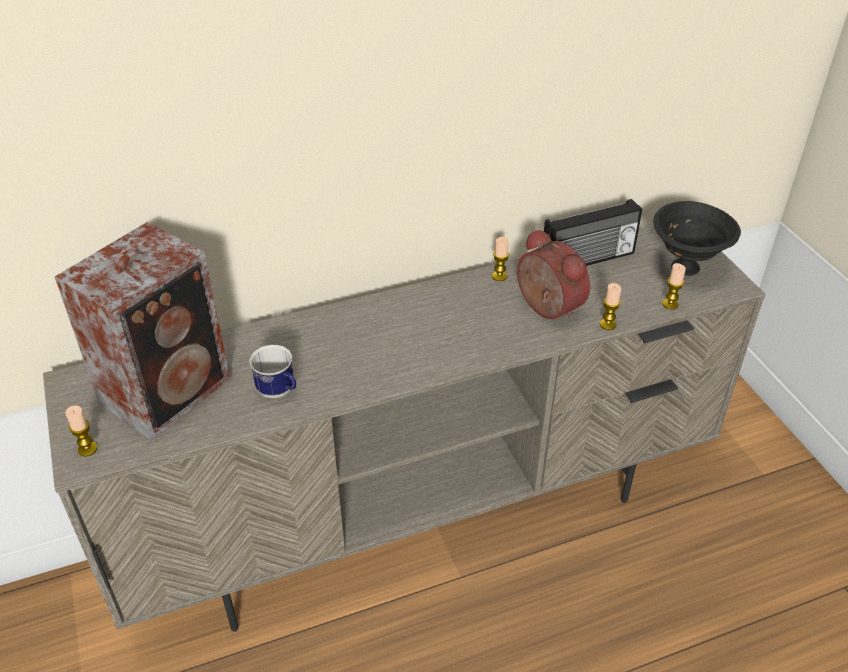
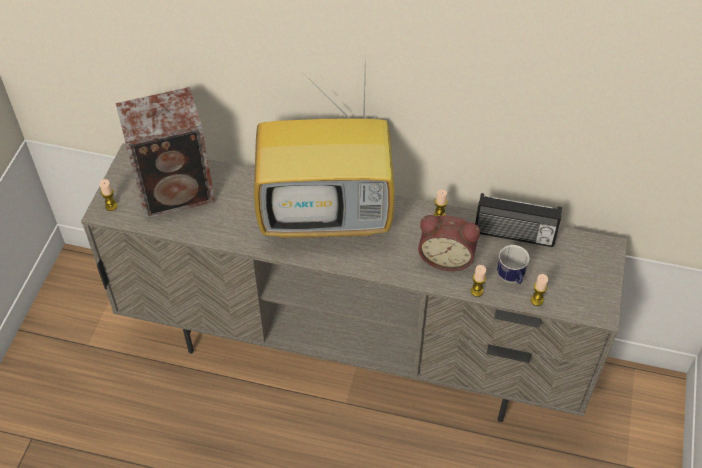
camera: 35 degrees right, 10 degrees up
mug [249,345,296,399] -> mug moved to [497,245,530,284]
alarm clock [517,229,590,321] -> alarm clock turned 105 degrees clockwise [418,215,480,271]
black bowl [653,201,741,276] -> none
none -> television [254,77,395,239]

